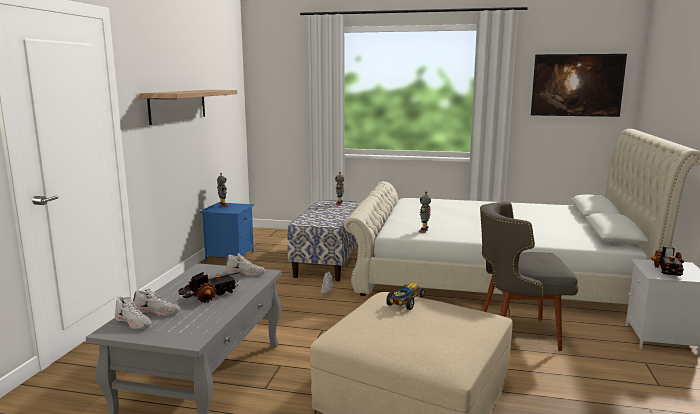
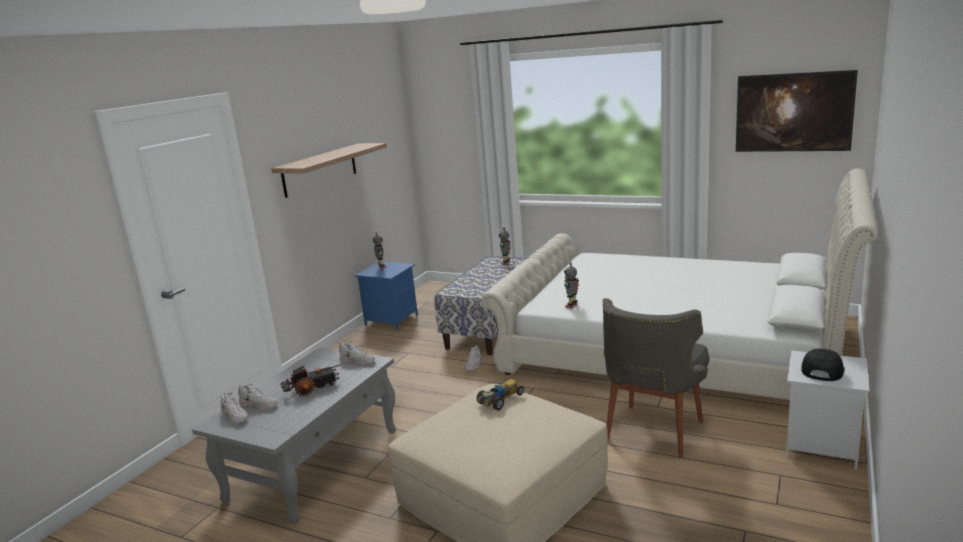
camera: 15 degrees right, 5 degrees up
grey chair [480,202,578,351] -> grey chair turned 75 degrees counterclockwise [603,298,710,458]
toy truck [651,247,685,276] -> black cap [801,349,845,381]

